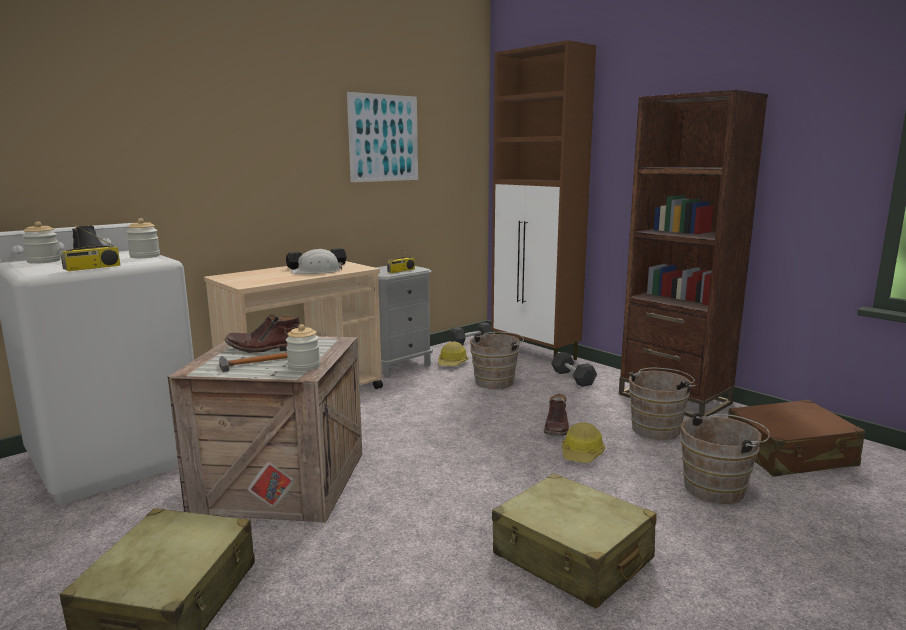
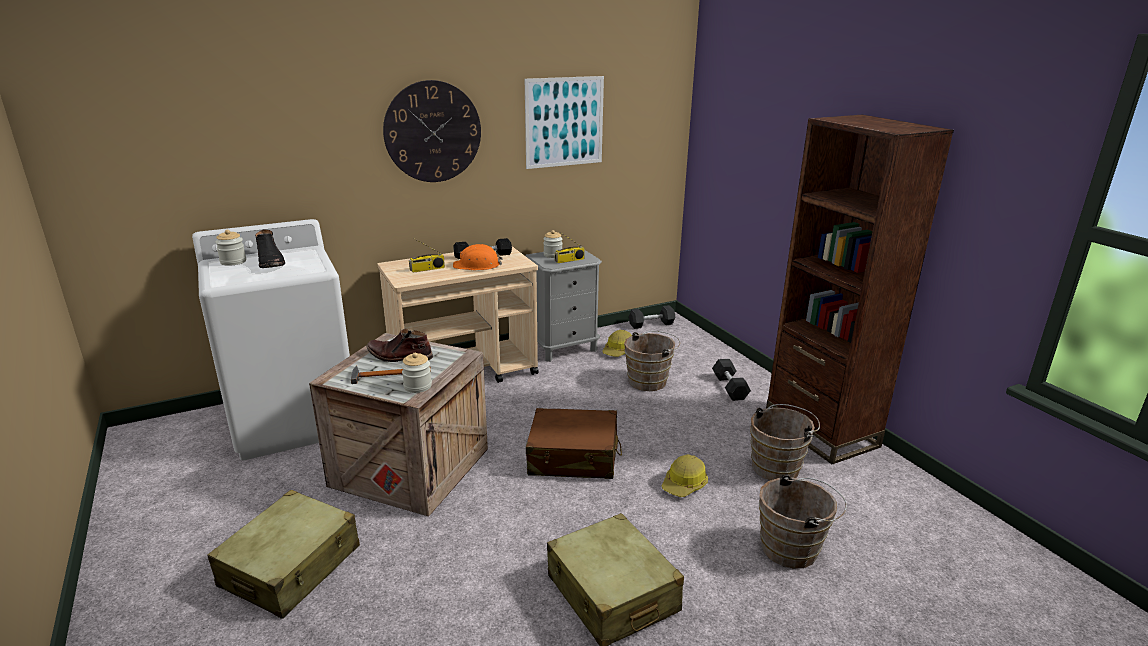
camera: 15 degrees right, 10 degrees up
radio [61,221,120,271] -> radio moved to [409,239,445,273]
jar [126,218,160,258] -> jar moved to [543,230,563,258]
white hard hat [291,249,342,274] -> orange hard hat [453,244,502,270]
brown cabinet [491,40,596,360] -> none
brown boot [544,394,569,436] -> none
brown suitcase [728,400,865,477] -> brown suitcase moved to [526,408,622,479]
none -> wall clock [383,80,481,182]

